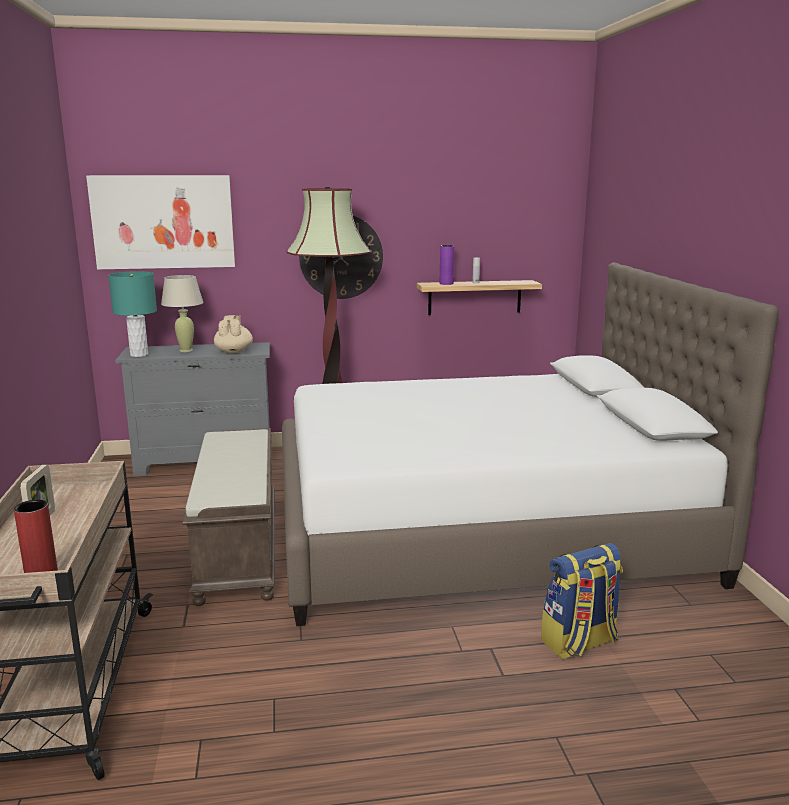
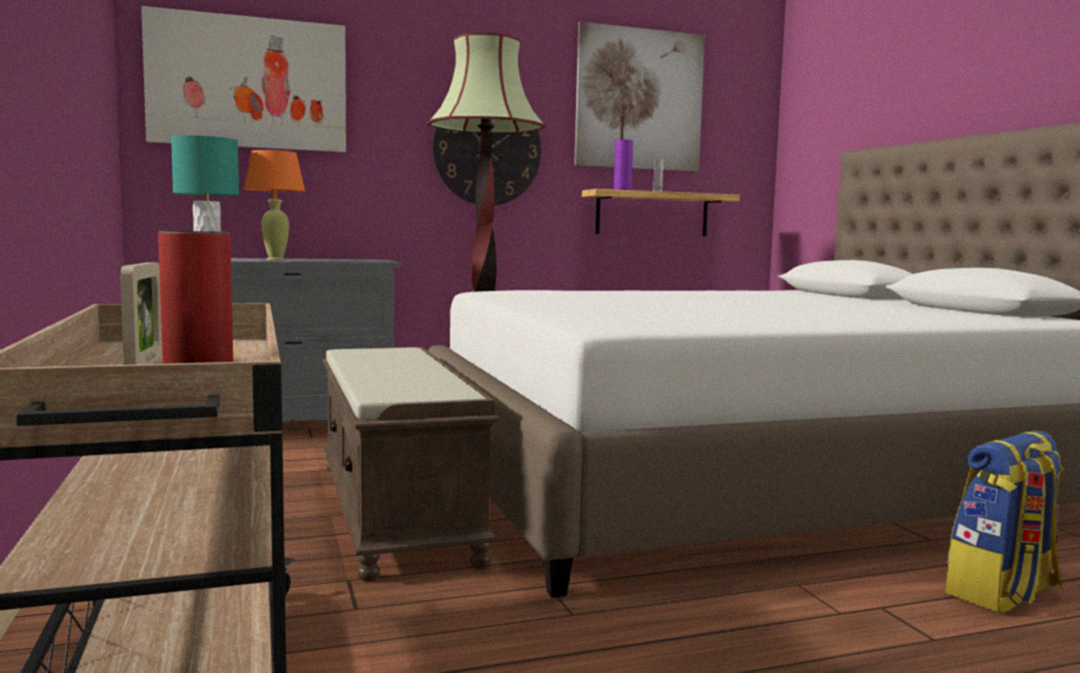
camera: 10 degrees left, 10 degrees down
beige table lamp [161,275,203,352] -> orange table lamp [244,150,305,260]
beige teapot [214,315,253,353] -> none
none -> picture [574,22,705,172]

